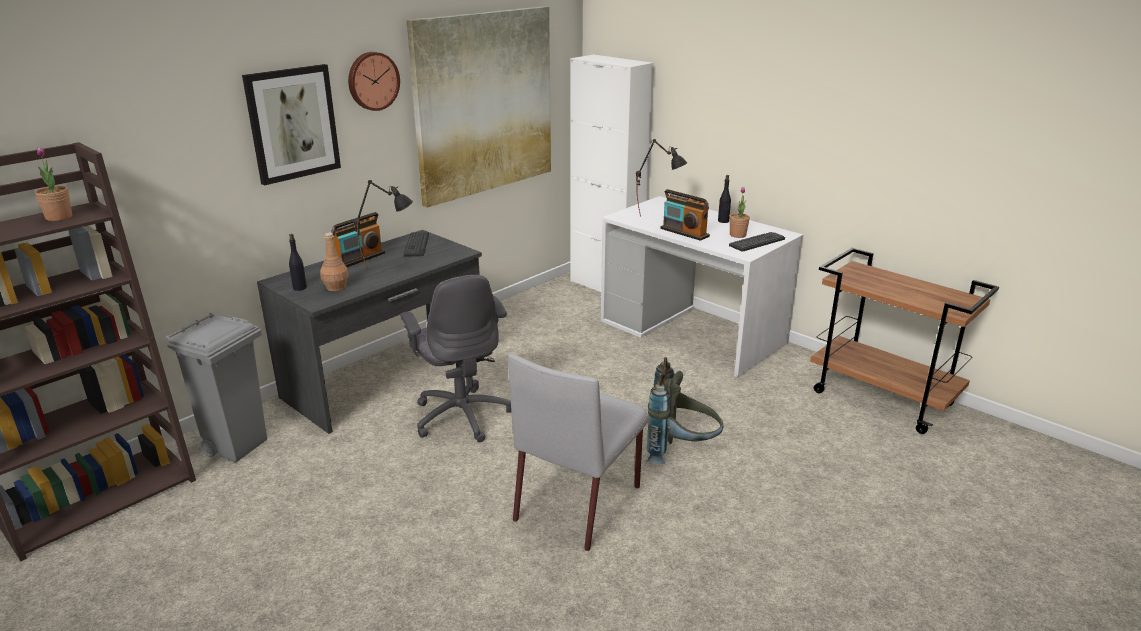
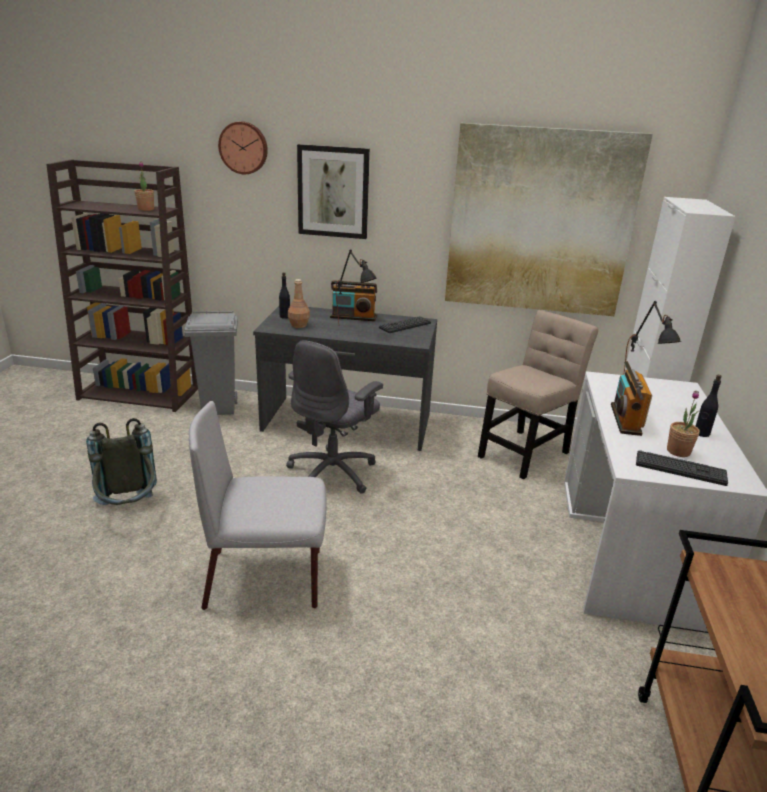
camera: 55 degrees right, 0 degrees up
wall clock [348,52,400,111] -> wall clock moved to [218,121,268,174]
grey backpack [647,357,724,464] -> grey backpack moved to [86,418,157,505]
none -> beige chair [478,310,598,479]

